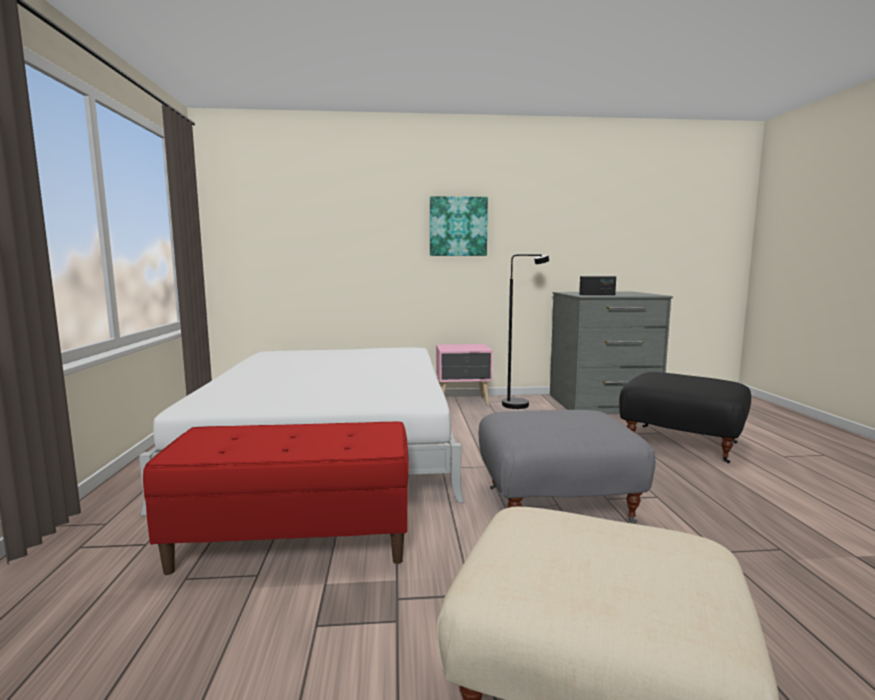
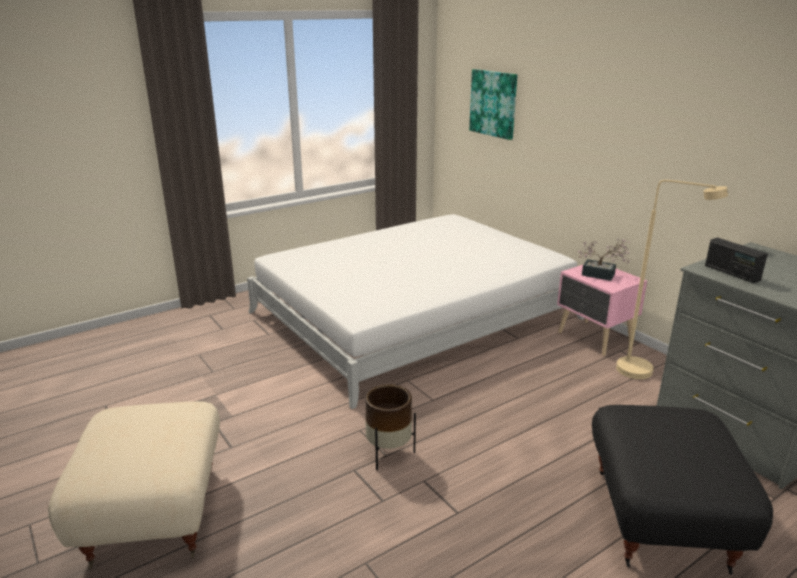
camera: 60 degrees right, 15 degrees up
red bench [143,422,409,575] -> none
picture [430,196,488,256] -> picture moved to [469,69,517,140]
grey ottoman [479,410,656,523] -> brown planter [365,384,416,470]
black floor lamp [502,254,549,409] -> beige floor lamp [616,180,728,379]
none -> potted plant [578,238,630,281]

